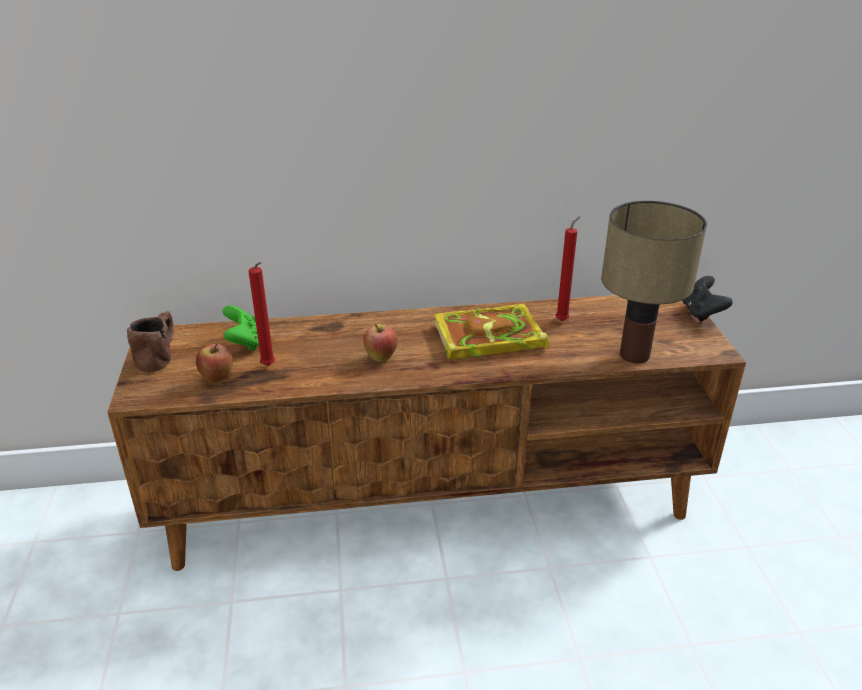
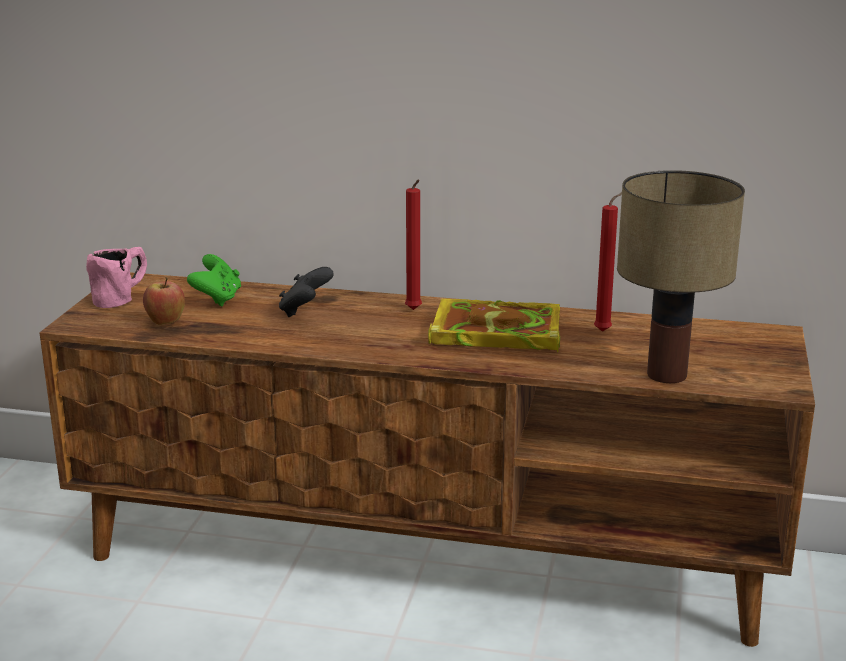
camera: 20 degrees right, 10 degrees down
brown mug [127,311,174,373] -> pink mug [86,247,147,308]
red candle [248,262,275,366] -> red candle moved to [405,179,422,310]
apple [363,324,398,362] -> none
black game controller [683,276,733,322] -> black game controller moved to [279,267,334,317]

